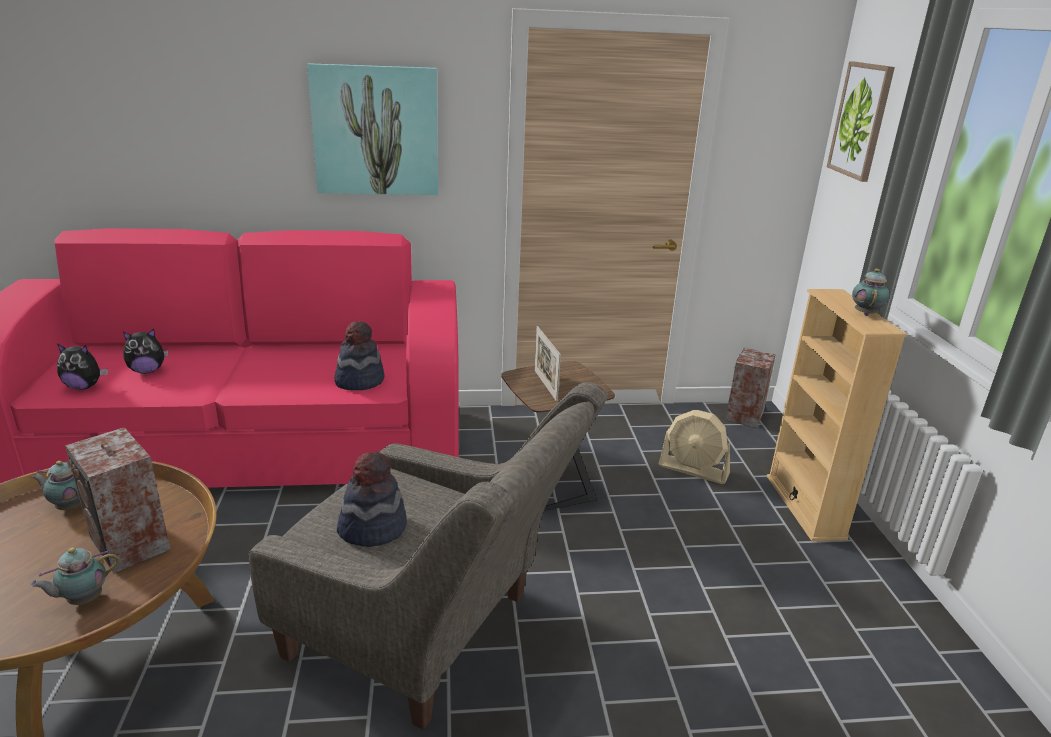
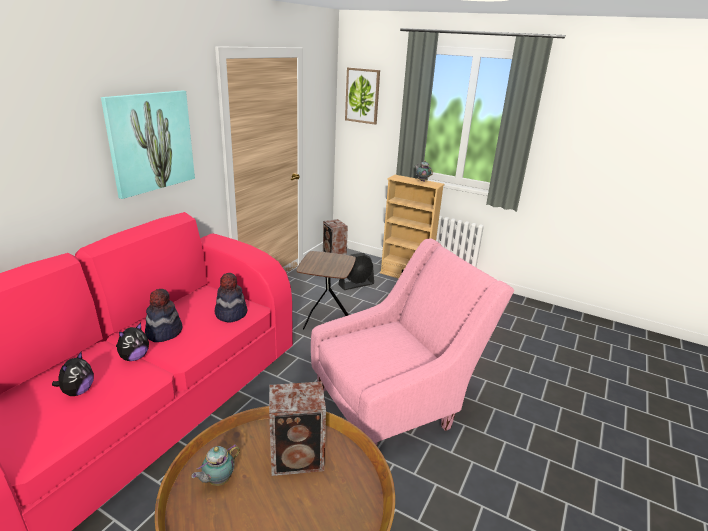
camera: 55 degrees left, 0 degrees up
teapot [30,548,119,605] -> none
plush toy [57,344,108,390] -> plush toy moved to [116,323,149,361]
grey armchair [249,382,608,730] -> pink armchair [311,239,514,446]
hat [337,452,407,547] -> hat moved to [145,289,182,342]
picture frame [535,326,561,402] -> none
beige fan [659,410,730,484] -> black fan [338,253,374,290]

